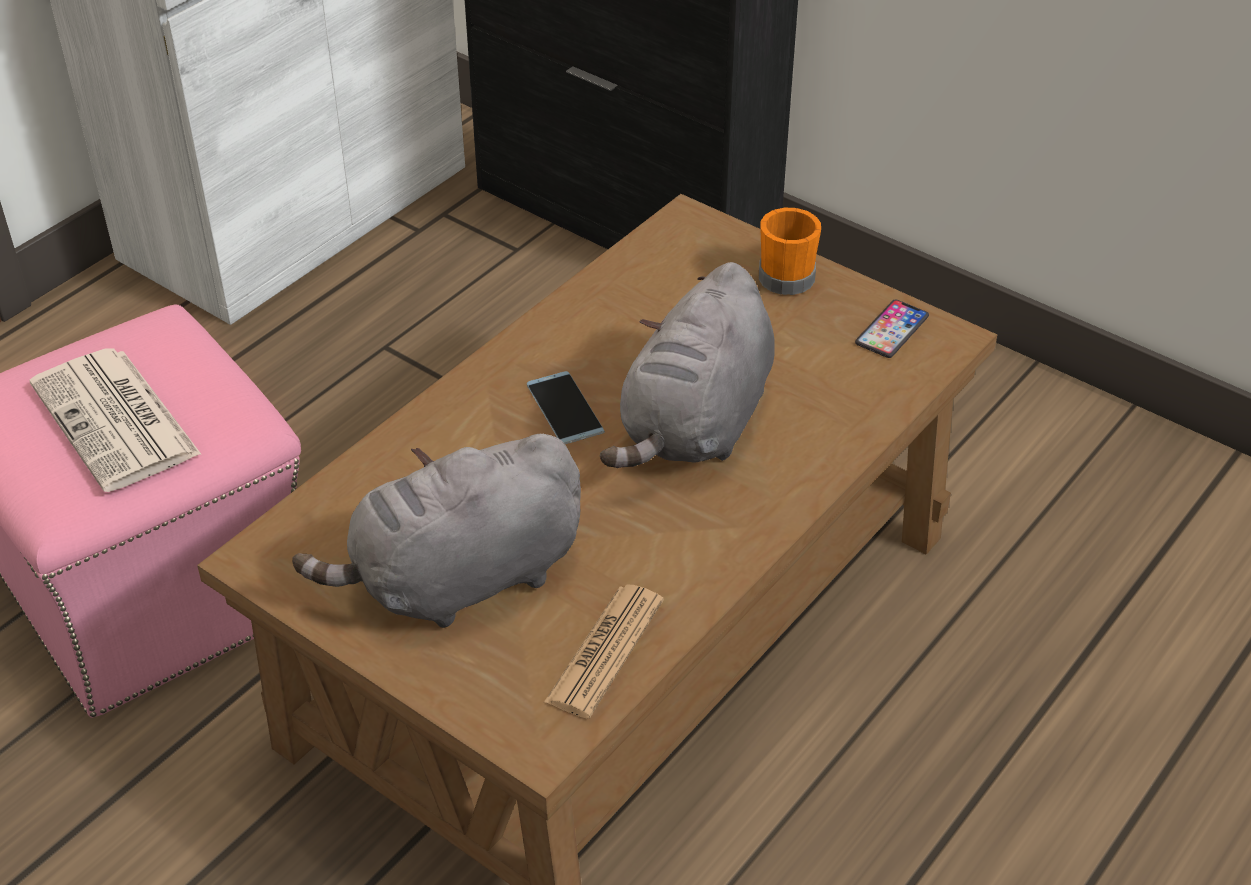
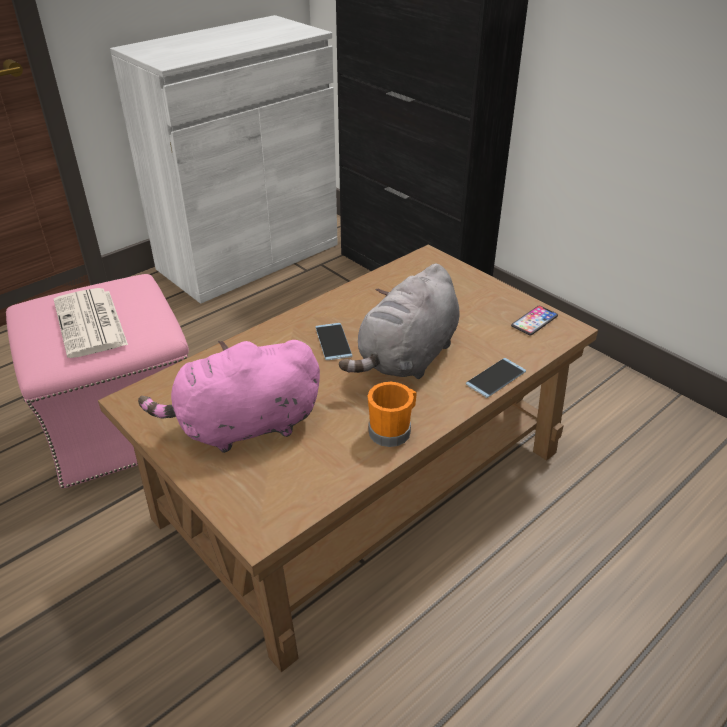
camera: 10 degrees right, 5 degrees down
grey plush toy [292,434,581,628] -> pink plush toy [138,340,320,453]
newspaper [544,584,664,719] -> none
orange mug [759,208,821,295] -> orange mug moved to [368,382,417,447]
none -> phone [466,358,526,398]

